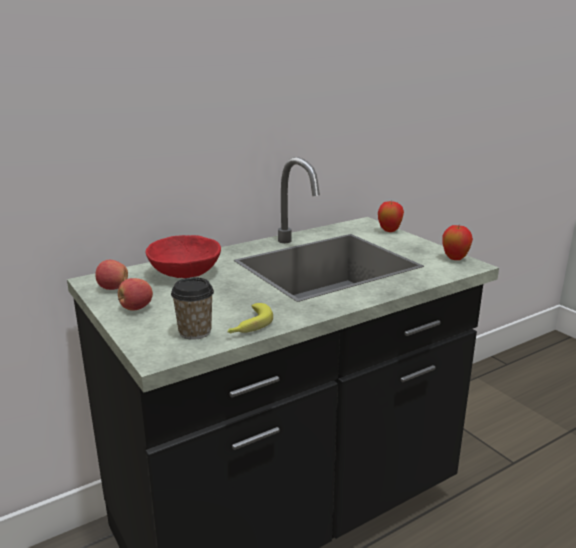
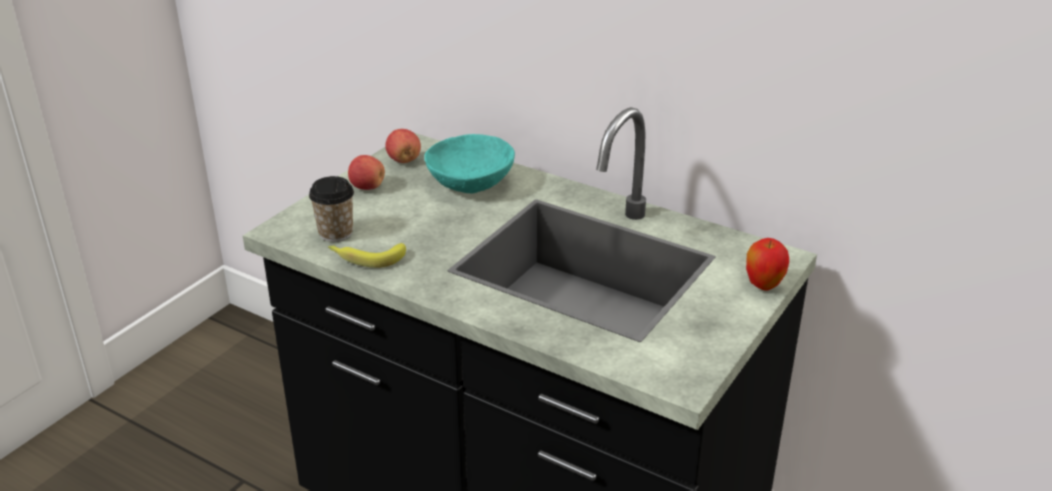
camera: 65 degrees right, 10 degrees up
red bowl [146,235,221,278] -> turquoise bowl [424,134,515,194]
apple [442,225,473,260] -> none

